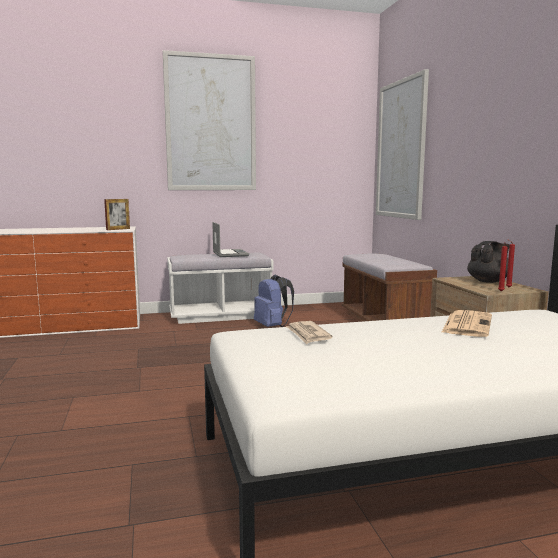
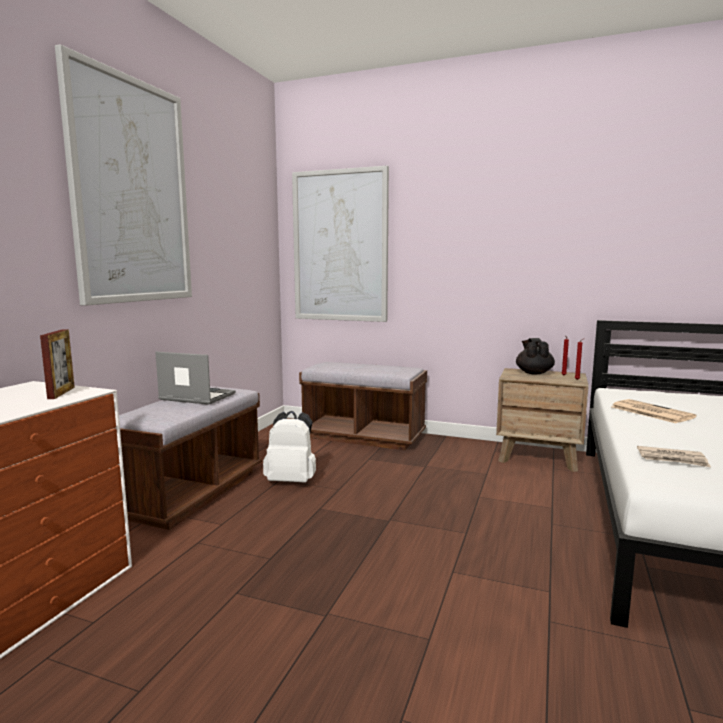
camera: 55 degrees left, 0 degrees up
white bench [167,253,274,324] -> brown bench [119,386,262,530]
blue backpack [254,274,294,327] -> white backpack [263,411,316,483]

